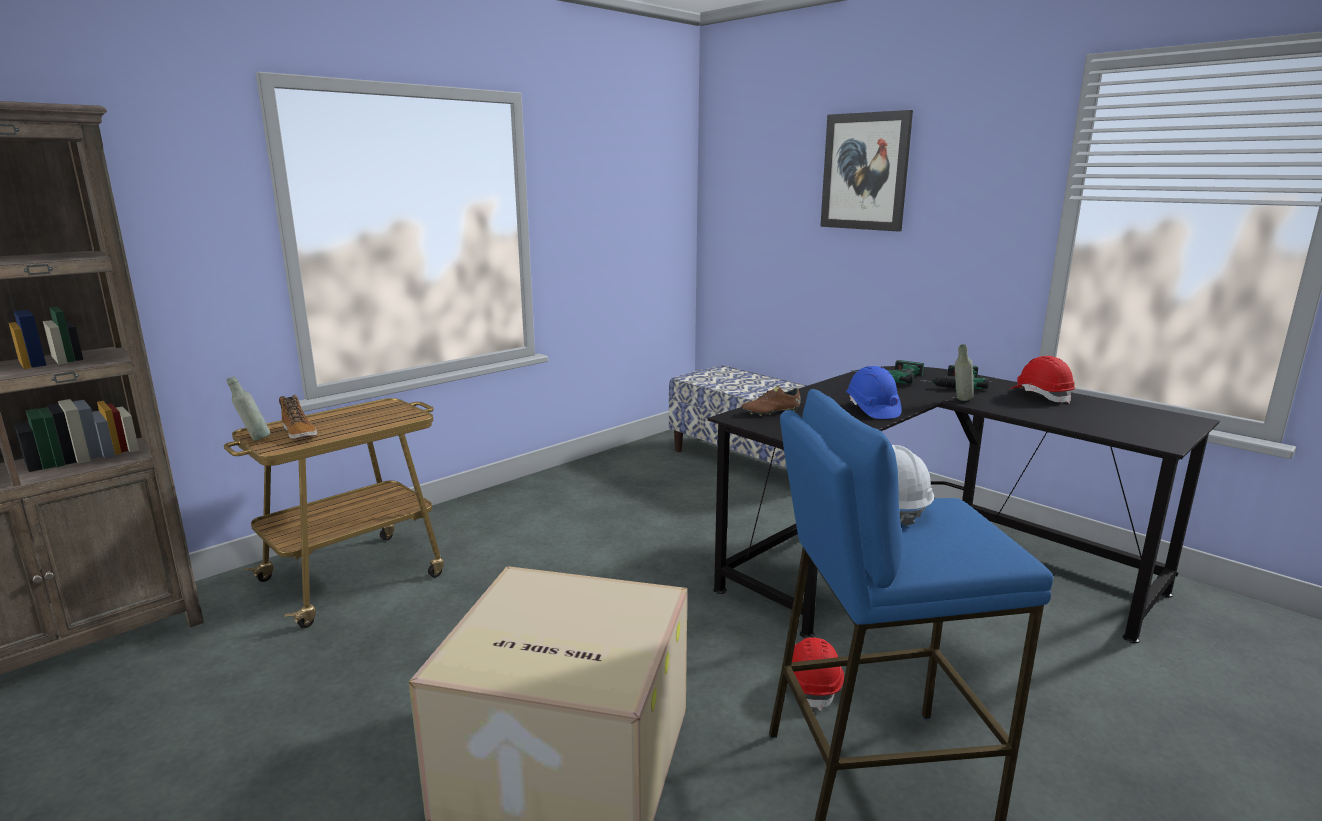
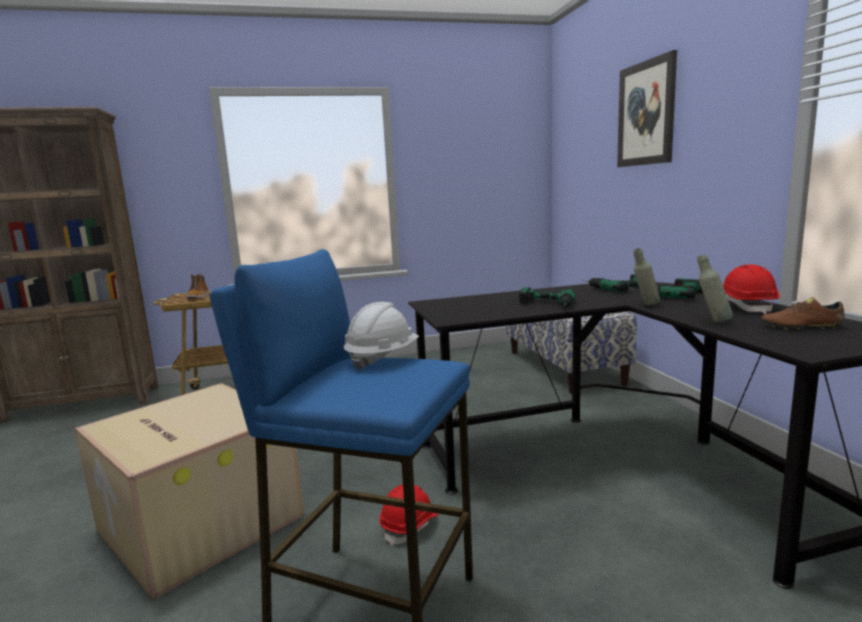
camera: 30 degrees right, 5 degrees down
grey bottle [227,376,270,441] -> grey bottle moved to [697,254,733,323]
brown shoe [742,386,801,416] -> brown shoe moved to [761,298,845,330]
blue hard hat [846,366,901,419] -> power drill [519,287,576,307]

